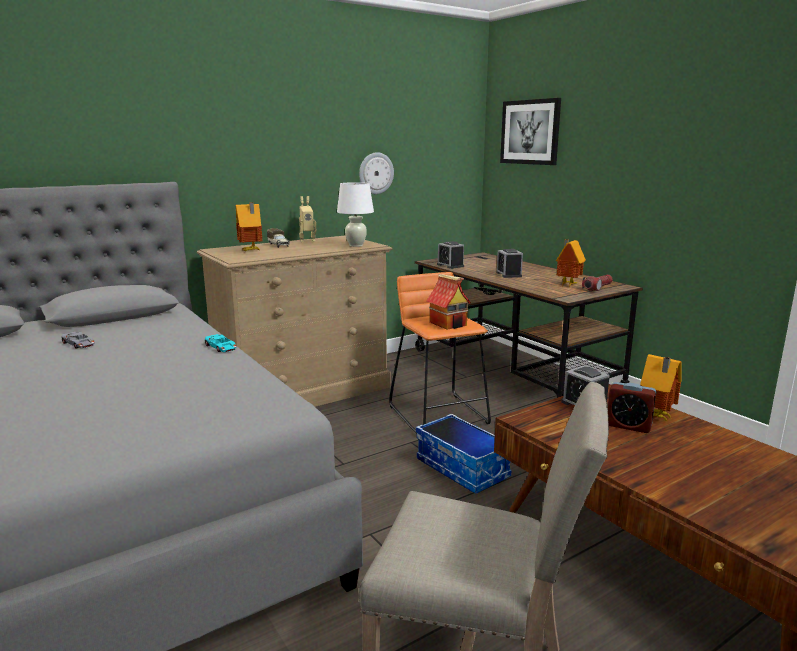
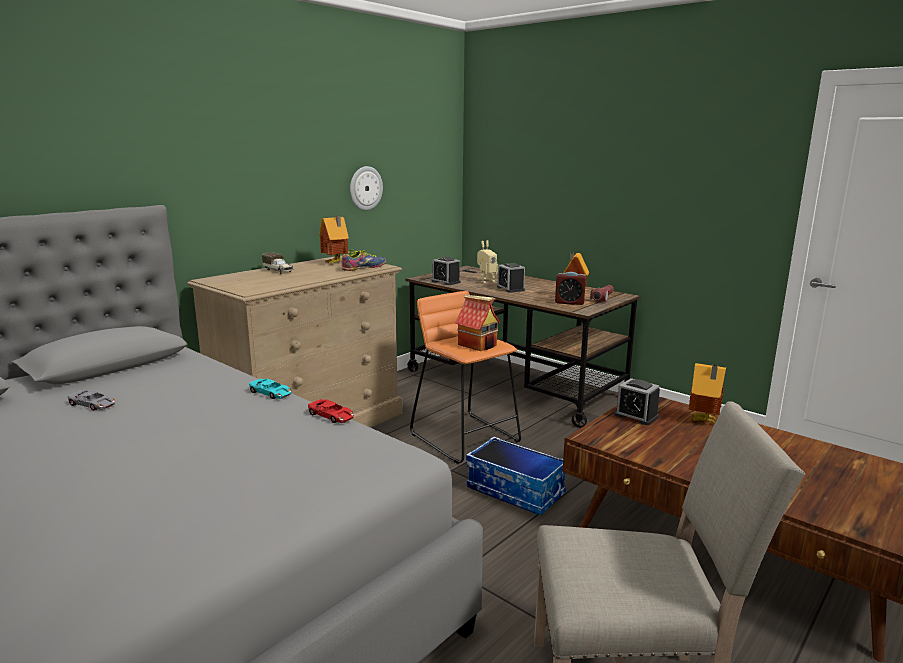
camera: 15 degrees left, 0 degrees up
toy house [236,203,263,251] -> toy house moved to [319,216,349,263]
toy robot [299,196,316,242] -> toy robot moved to [477,240,498,283]
white table lamp [337,182,374,247] -> shoe [342,250,386,271]
picture [500,98,561,165] -> none
alarm clock [607,382,656,433] -> alarm clock moved to [555,272,586,305]
none -> red toy car [308,399,354,423]

